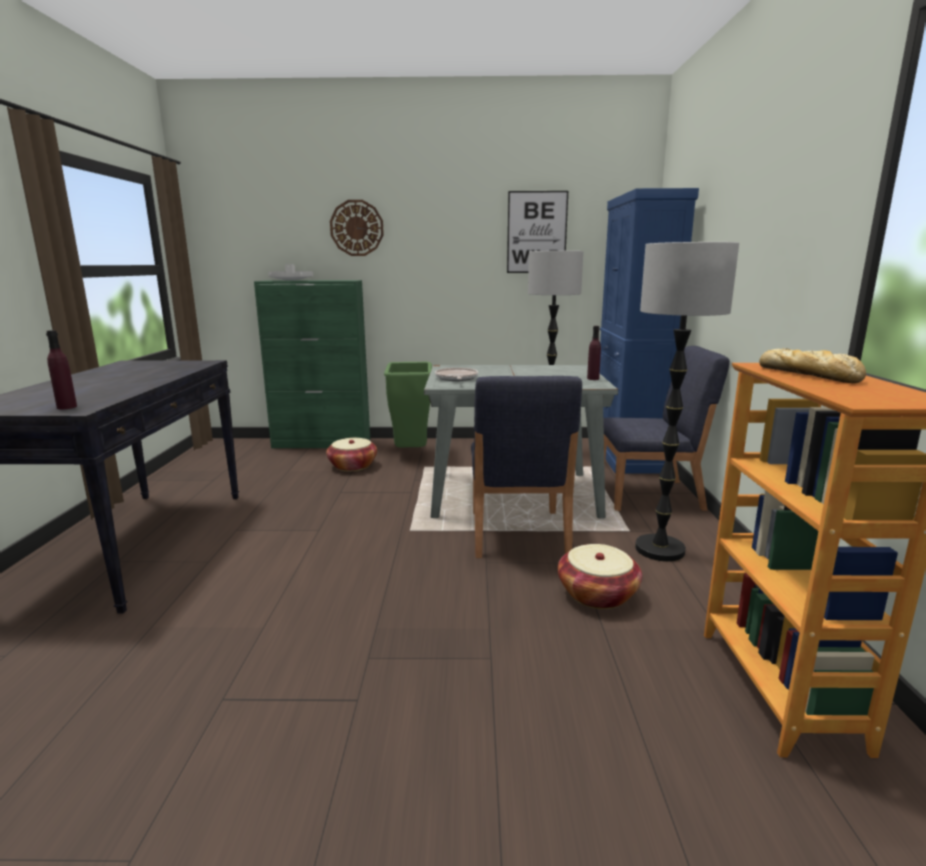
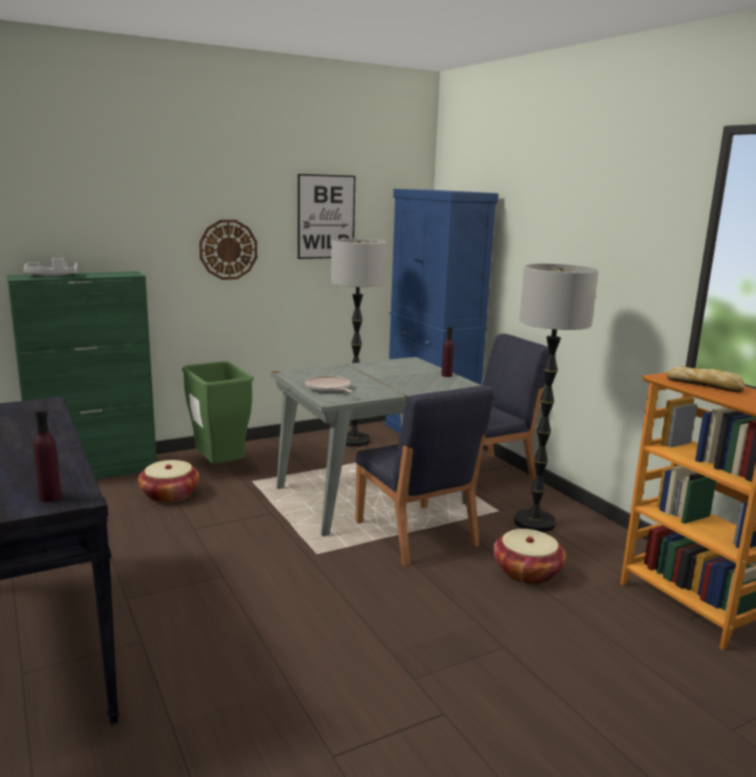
camera: 30 degrees left, 0 degrees up
wall clock [330,200,384,256] -> wall clock moved to [199,220,257,280]

